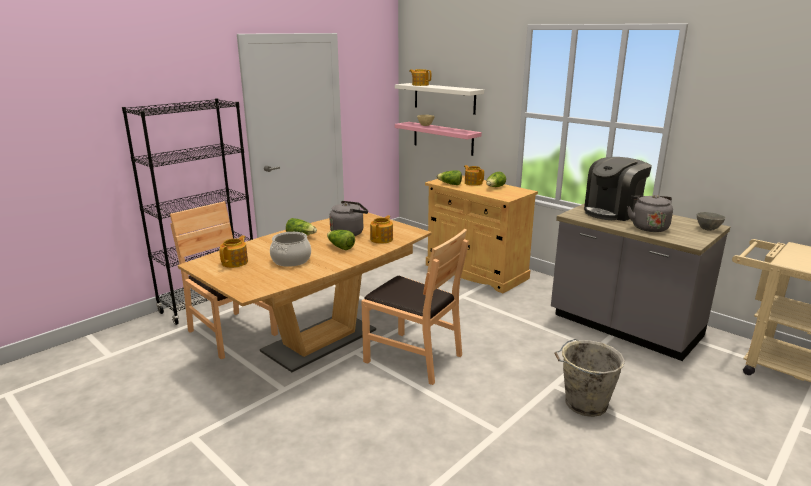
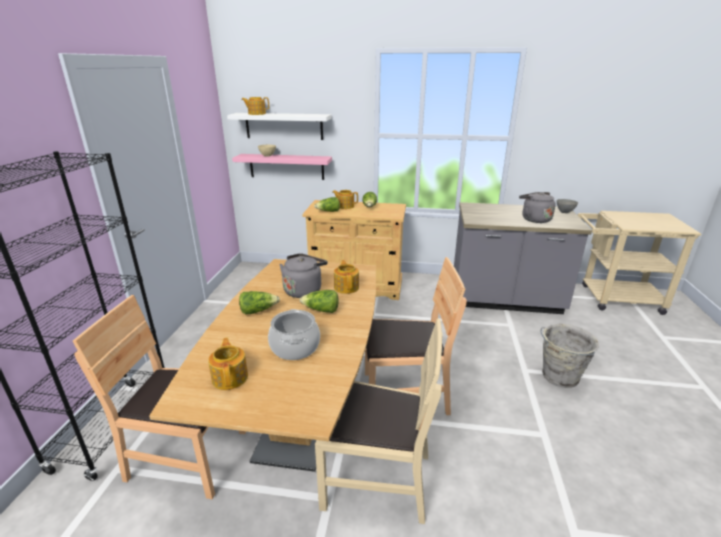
camera: 35 degrees left, 5 degrees up
coffee machine [584,157,652,221] -> none
none -> beige chair [315,319,443,524]

